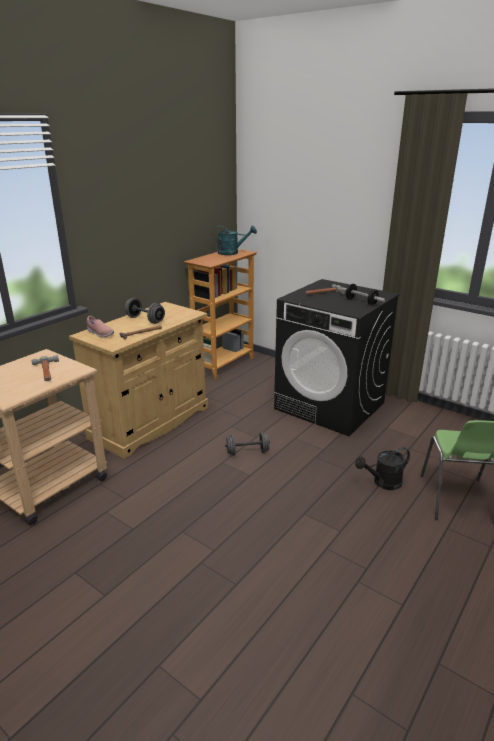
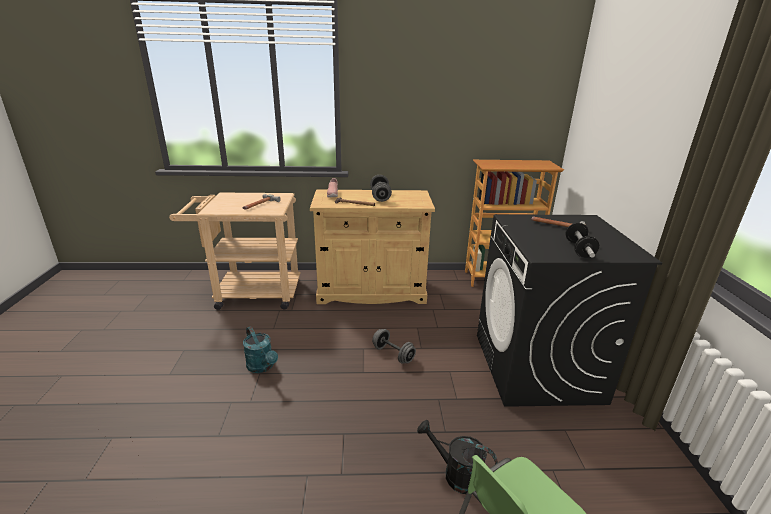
camera: 50 degrees right, 0 degrees up
turquoise watering can [212,226,257,255] -> turquoise watering can moved to [243,326,278,373]

